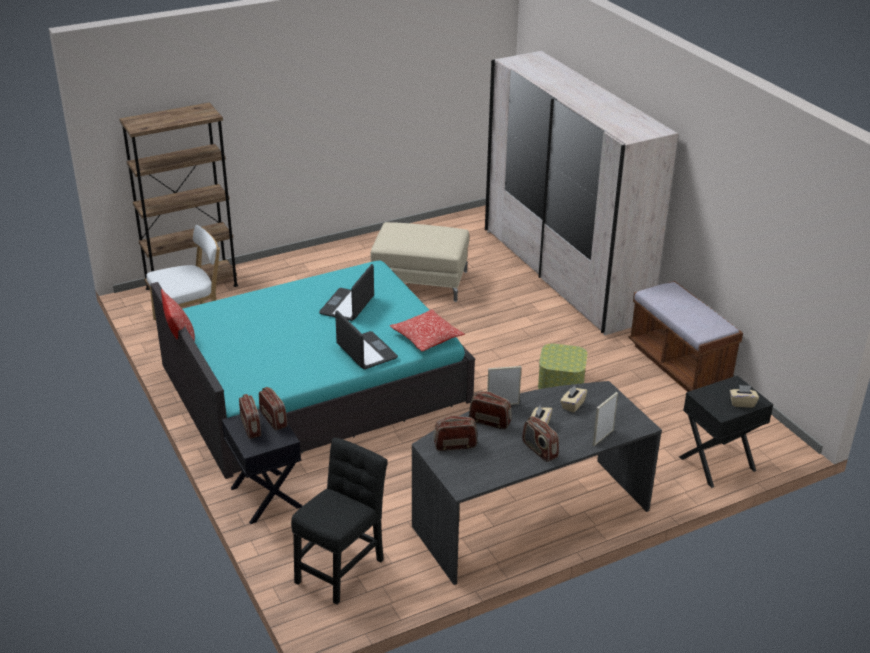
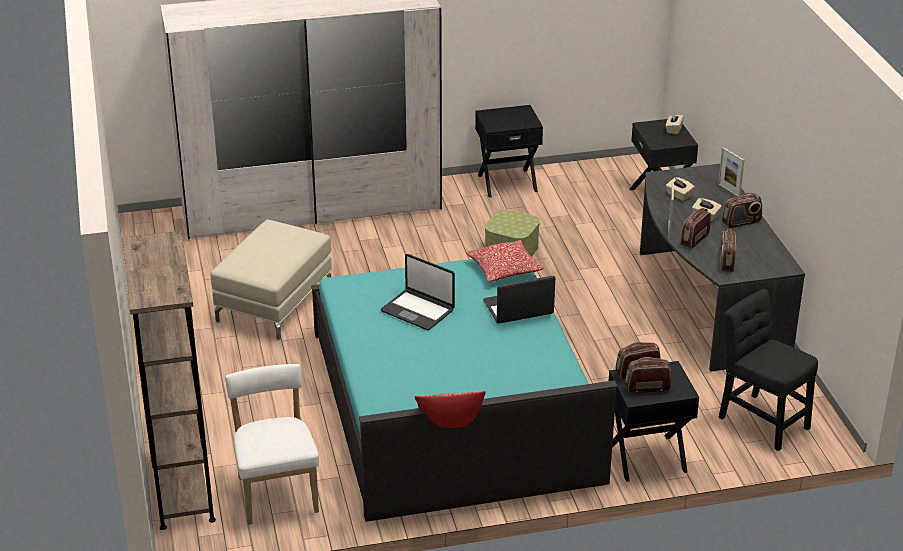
camera: 75 degrees left, 0 degrees up
brown bench [628,281,743,392] -> black nightstand [475,105,543,198]

